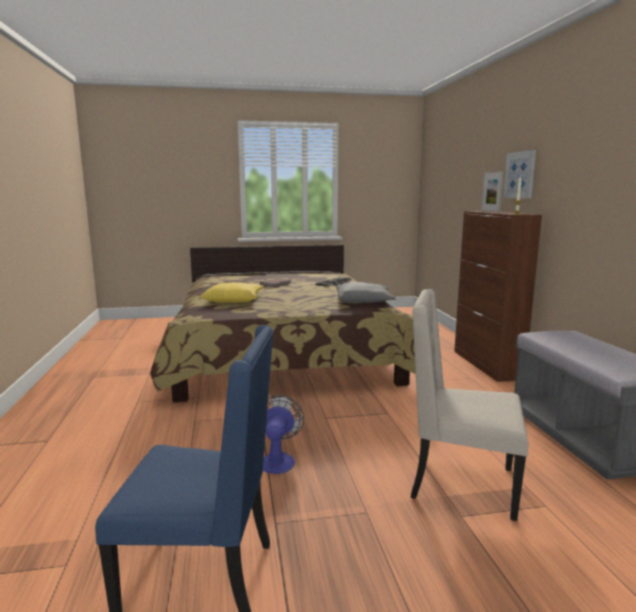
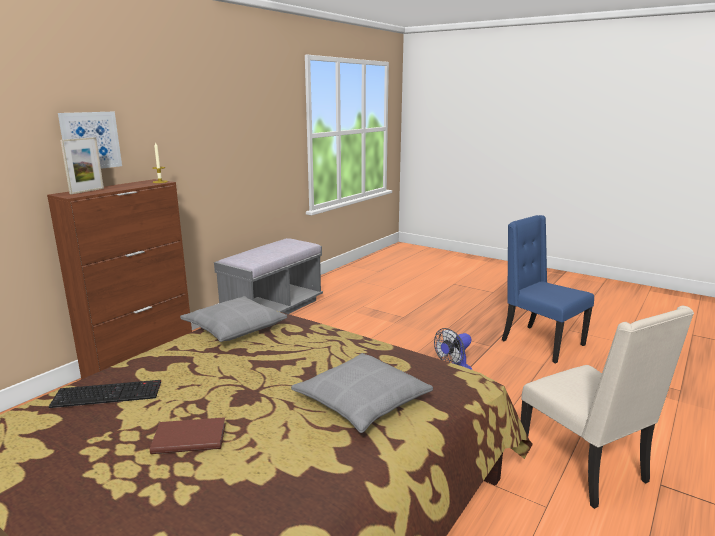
camera: 135 degrees left, 5 degrees up
yellow pillow [200,282,264,303] -> grey pillow [291,353,433,433]
beige chair [411,289,528,521] -> beige chair moved to [521,306,694,509]

